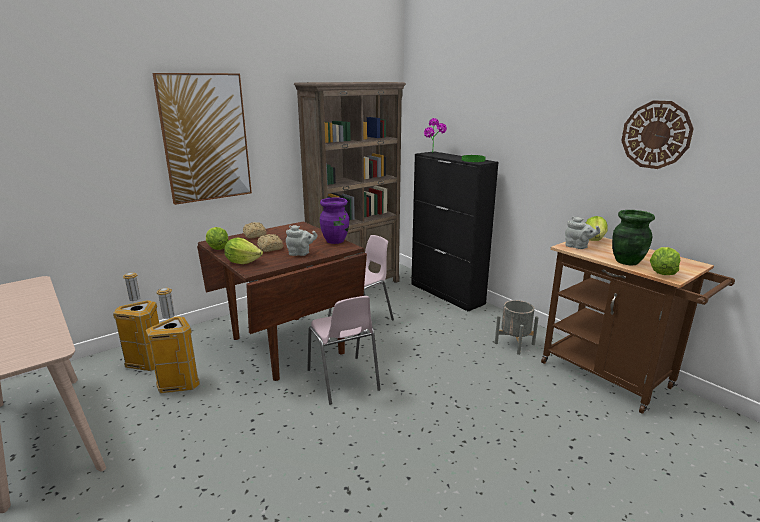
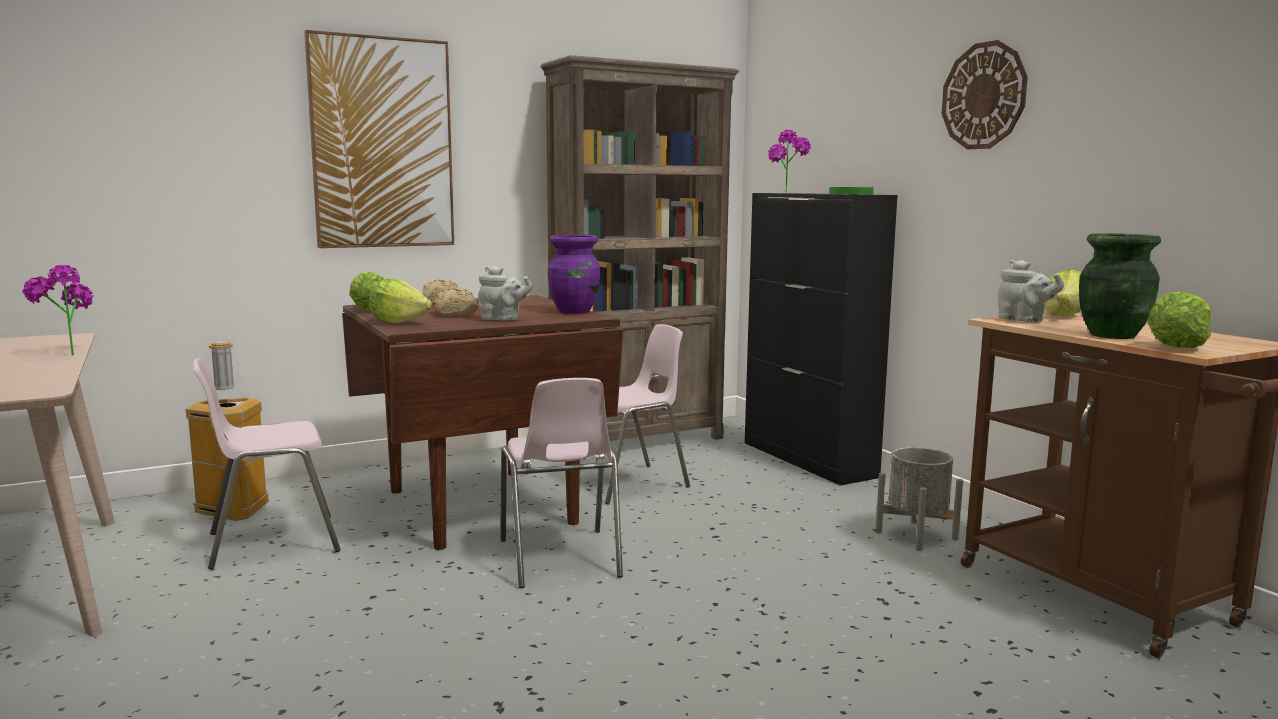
camera: 10 degrees right, 10 degrees down
trash can [146,288,200,394] -> pink chair [193,358,341,569]
wall clock [621,100,694,169] -> wall clock moved to [941,40,1028,149]
none -> potted plant [23,265,93,355]

